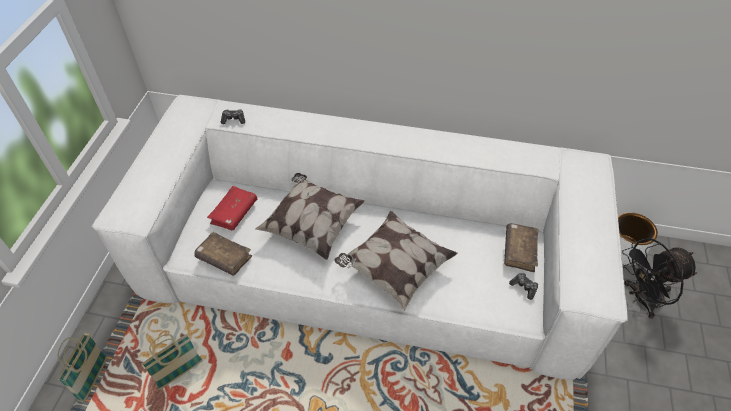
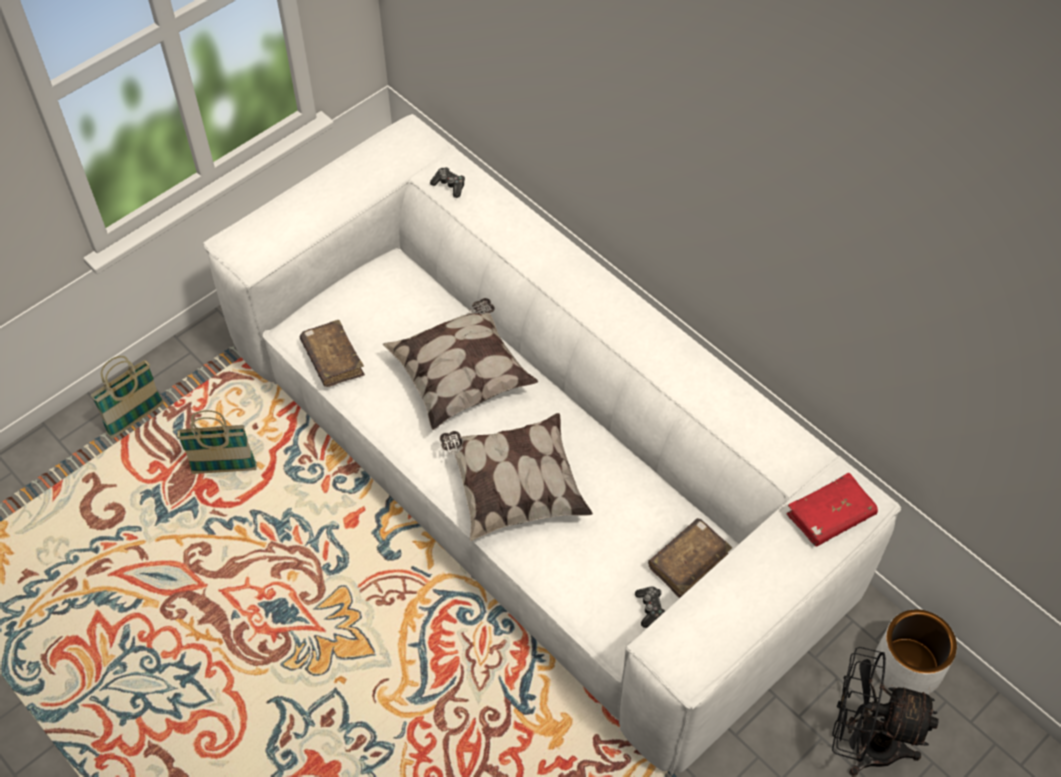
camera: 35 degrees right, 5 degrees up
red book [207,186,257,230] -> red book moved to [787,473,878,547]

